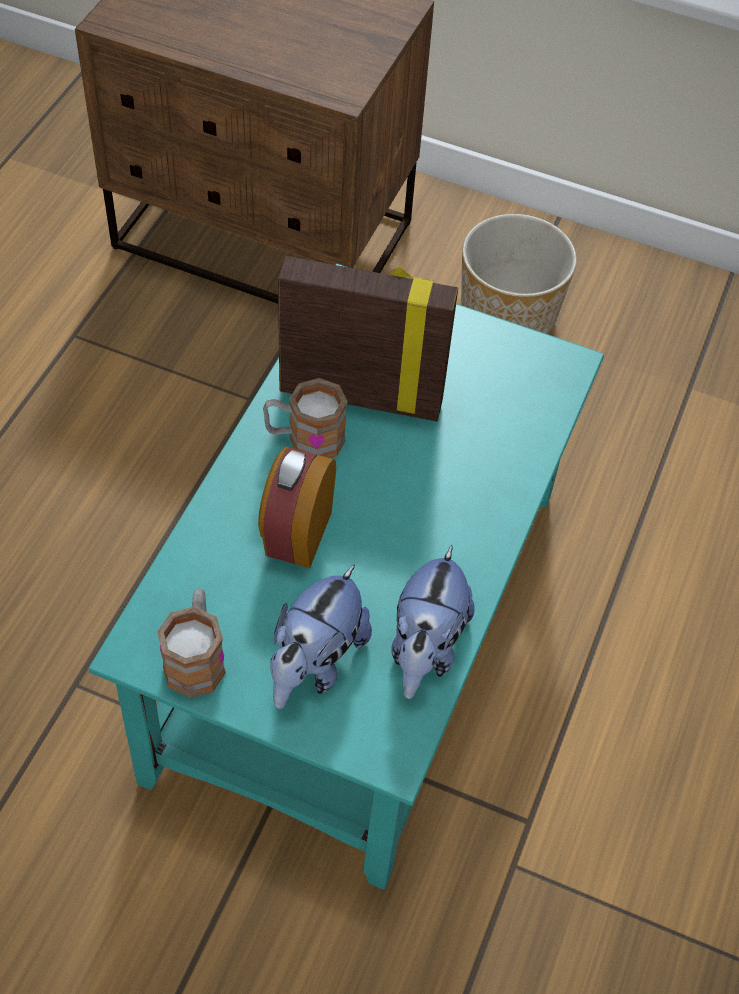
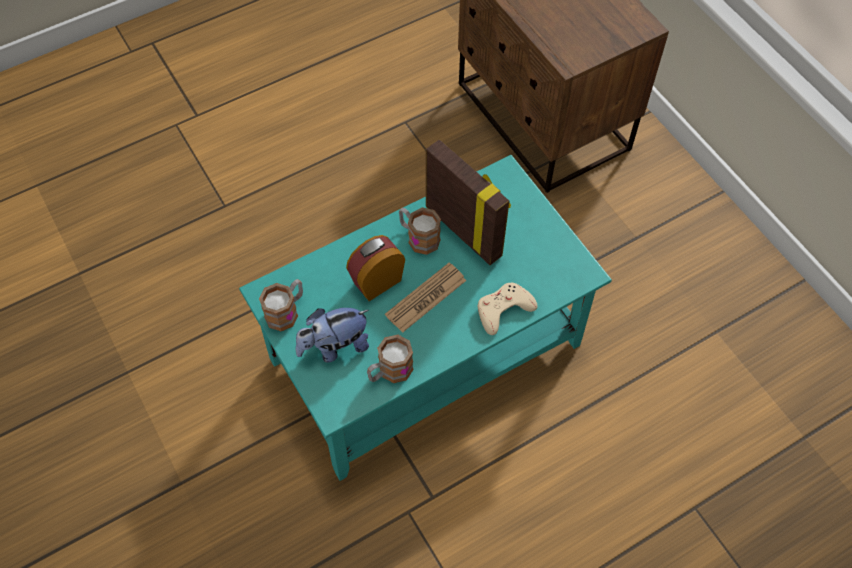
camera: 40 degrees right, 5 degrees up
plush toy [391,545,475,699] -> mug [367,335,413,383]
planter [461,214,577,335] -> none
none -> newspaper [385,263,467,333]
none -> beige game controller [478,283,538,335]

